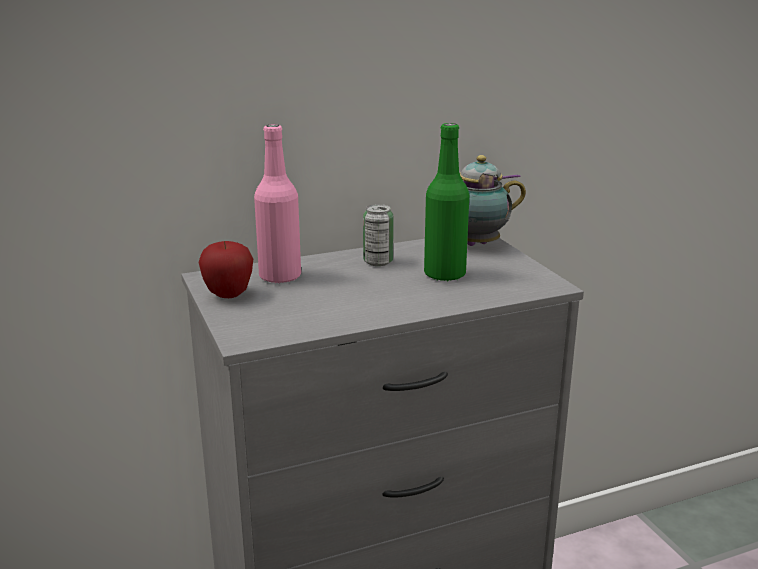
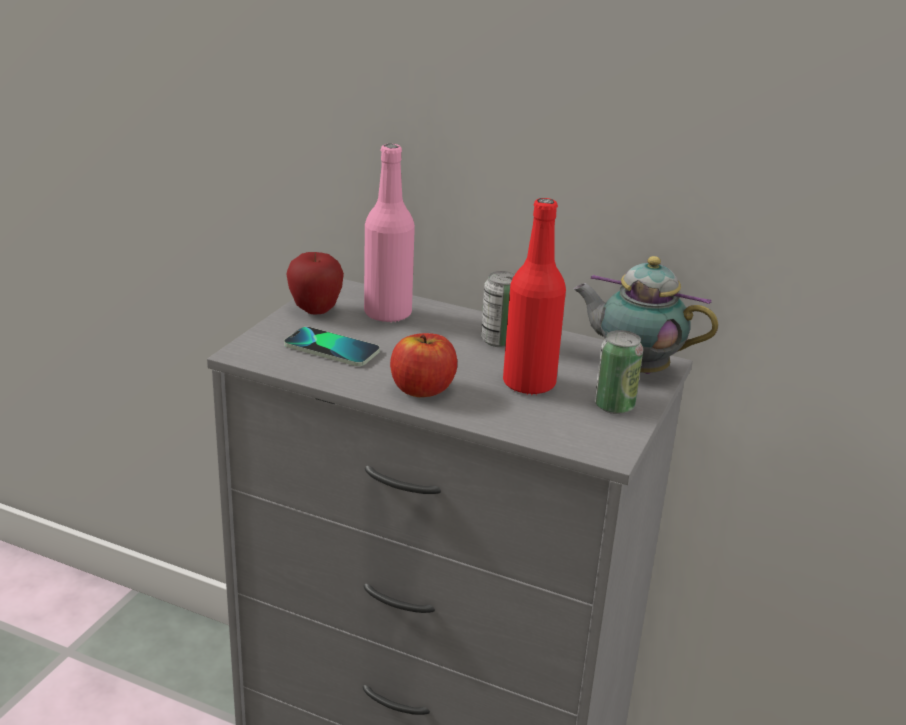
camera: 45 degrees right, 5 degrees up
green bottle [424,123,469,282] -> red bottle [503,198,566,395]
none -> phone [284,327,380,366]
none -> apple [390,333,457,397]
none -> can [595,330,643,414]

